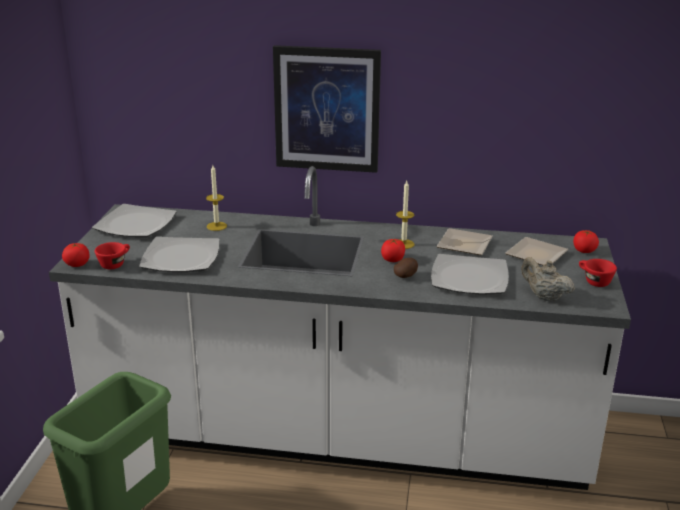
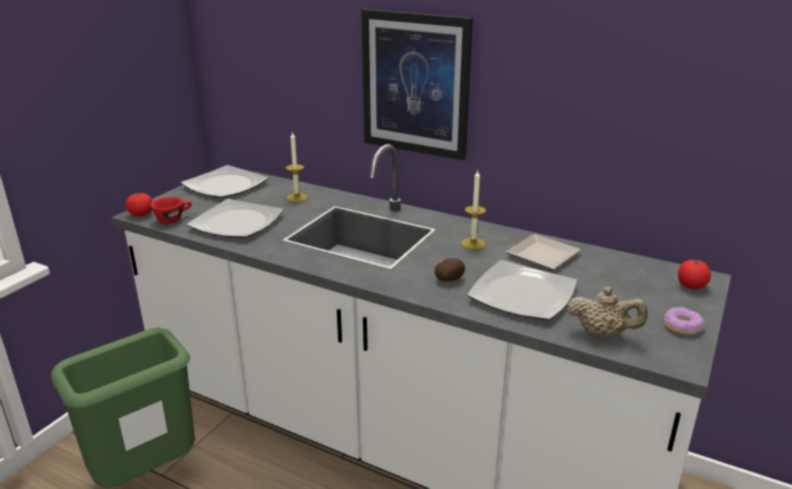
camera: 20 degrees right, 0 degrees up
tomato [381,239,405,262] -> none
plate [505,237,569,265] -> none
beige teapot [521,257,575,301] -> beige teapot turned 135 degrees clockwise [567,287,648,338]
red cup [579,259,617,287] -> donut [663,307,705,335]

